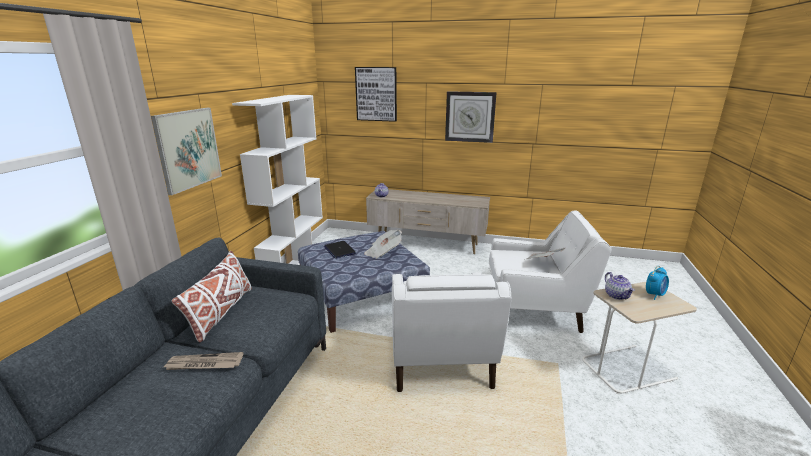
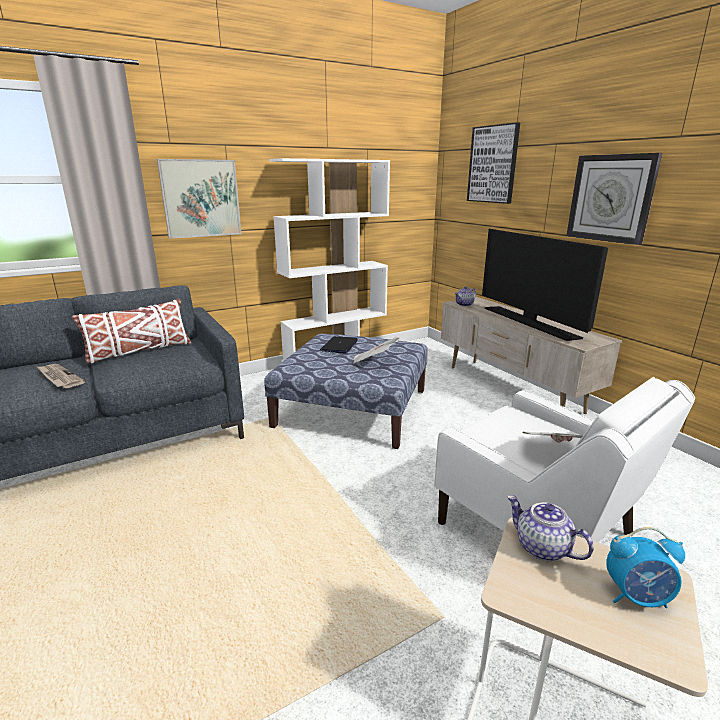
camera: 45 degrees right, 0 degrees up
white armchair [392,272,512,392] -> none
teapot [605,272,635,300] -> teapot turned 105 degrees clockwise [507,495,594,561]
none -> television [482,229,608,341]

